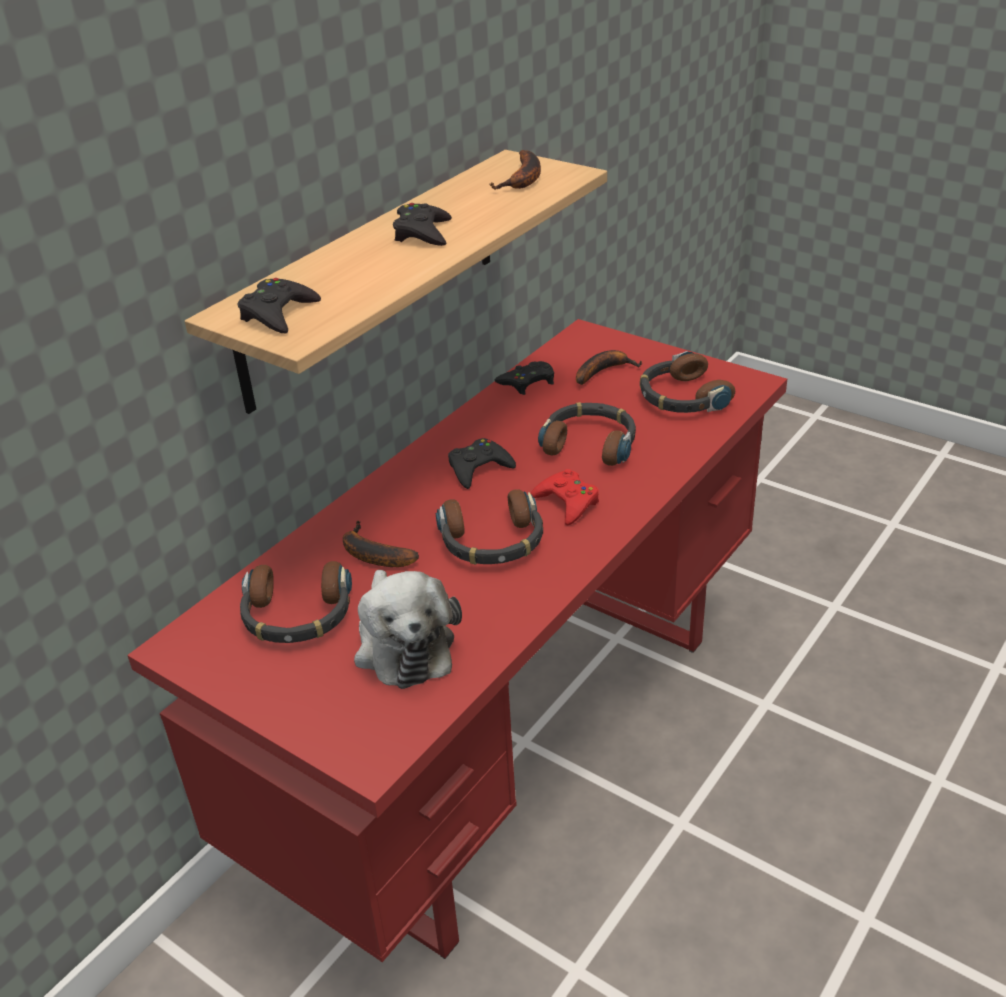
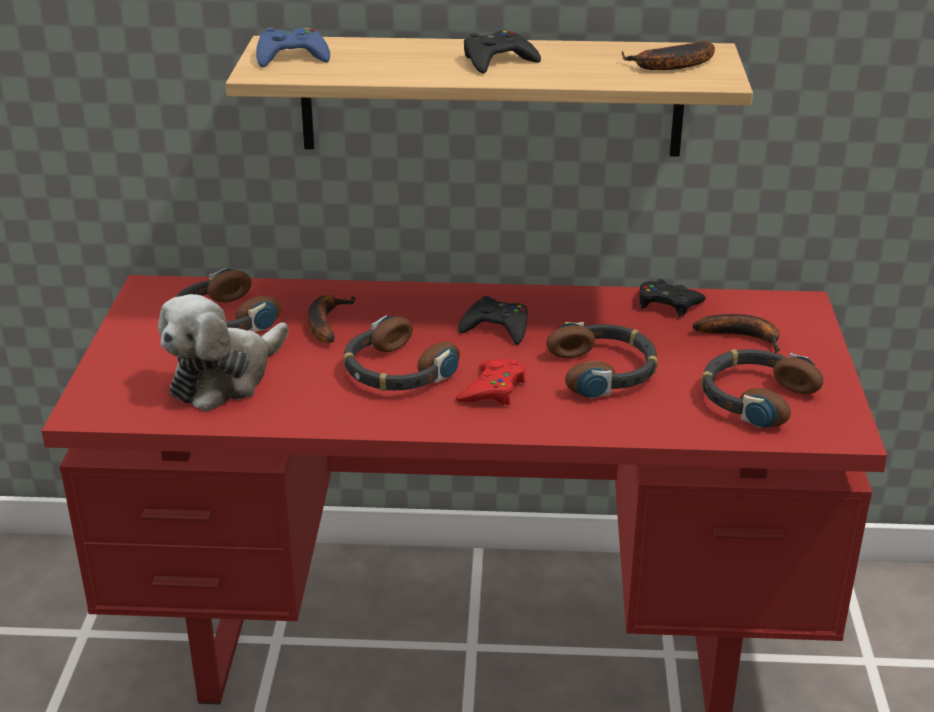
camera: 55 degrees right, 5 degrees down
black game controller [237,278,321,333] -> blue game controller [256,27,330,67]

